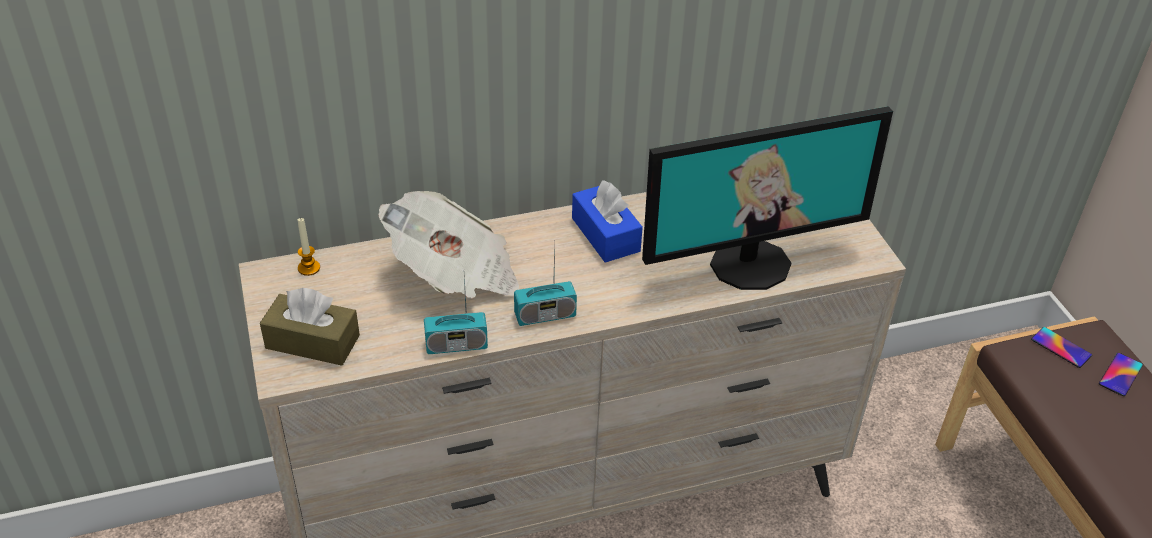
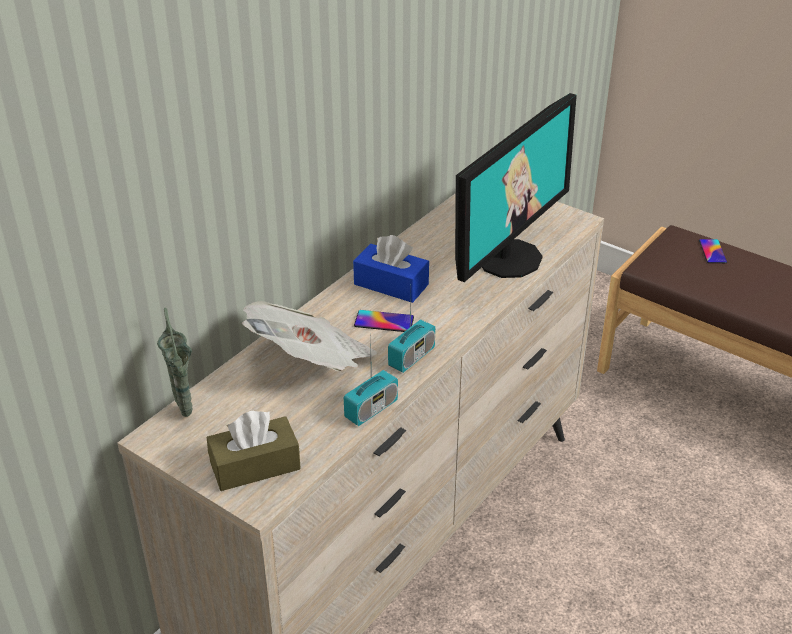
camera: 35 degrees left, 5 degrees down
candle [298,218,320,276] -> green vase [157,308,193,417]
phone [1031,327,1092,368] -> phone moved to [354,310,414,332]

